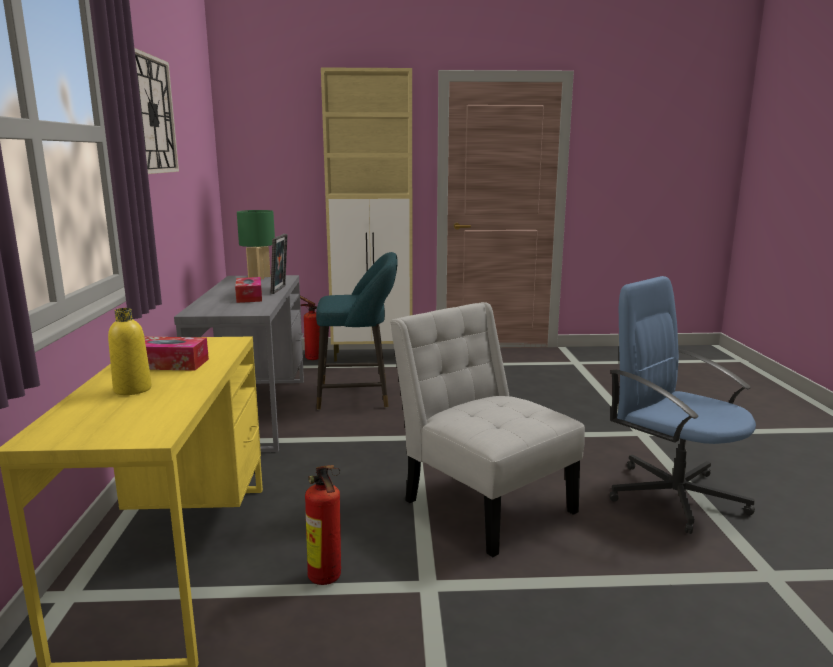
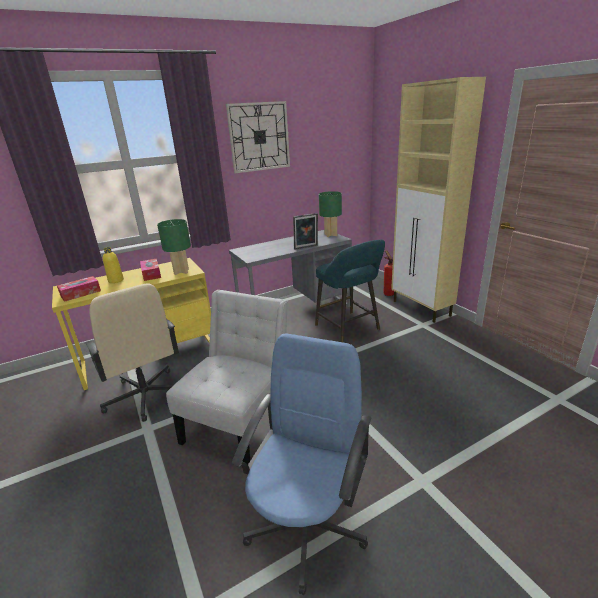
camera: 65 degrees right, 10 degrees up
tissue box [235,277,262,303] -> tissue box moved to [57,276,101,302]
fire extinguisher [305,465,341,585] -> beige office chair [85,283,179,422]
none -> green table lamp [157,219,191,275]

